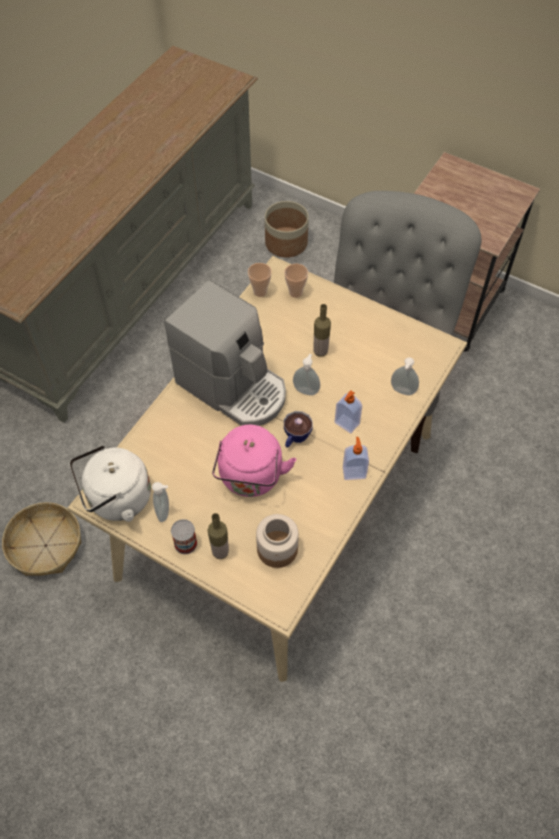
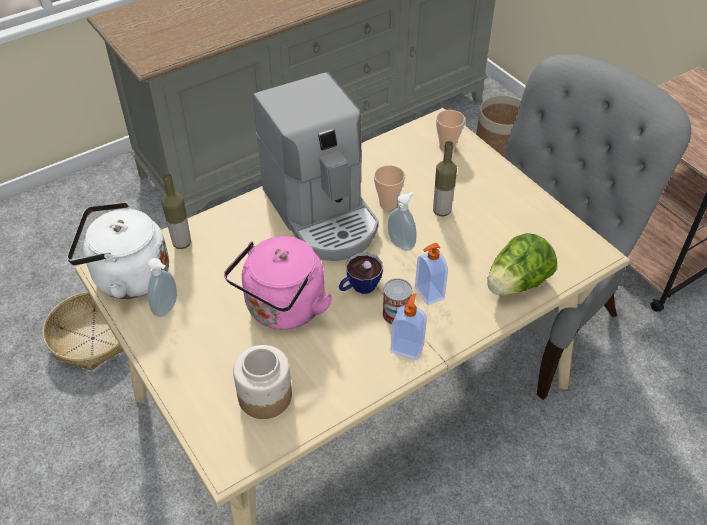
camera: 25 degrees right, 10 degrees down
can [171,519,197,554] -> can moved to [383,278,412,325]
bottle [207,513,229,559] -> bottle moved to [161,173,191,249]
cup [248,263,272,297] -> cup moved to [374,165,405,210]
soap dispenser [391,357,419,395] -> lettuce [487,233,557,296]

